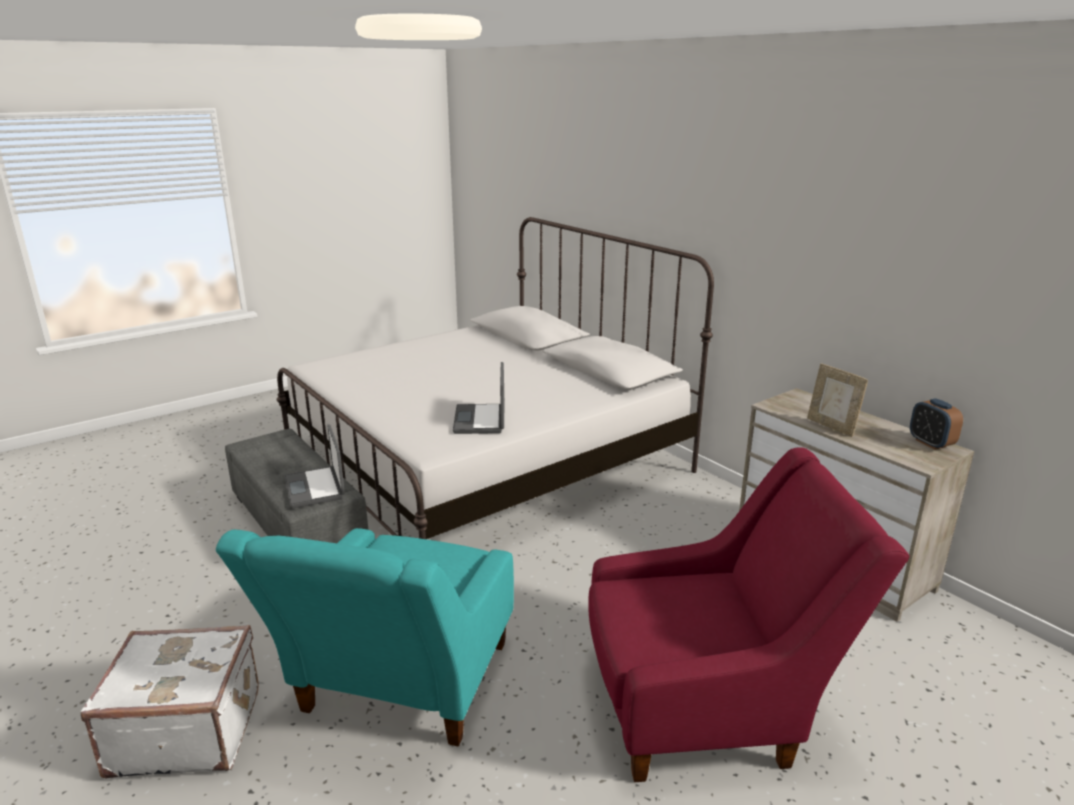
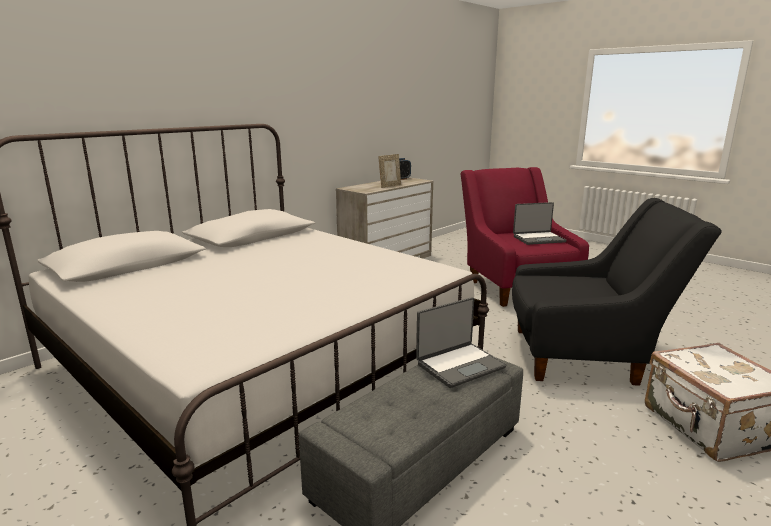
camera: 100 degrees left, 5 degrees down
turquoise armchair [216,528,514,747] -> black armchair [512,198,722,386]
laptop [453,362,504,434] -> laptop moved to [513,202,566,245]

